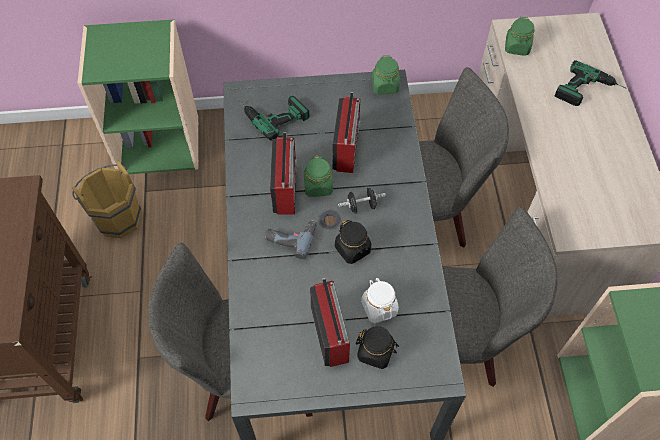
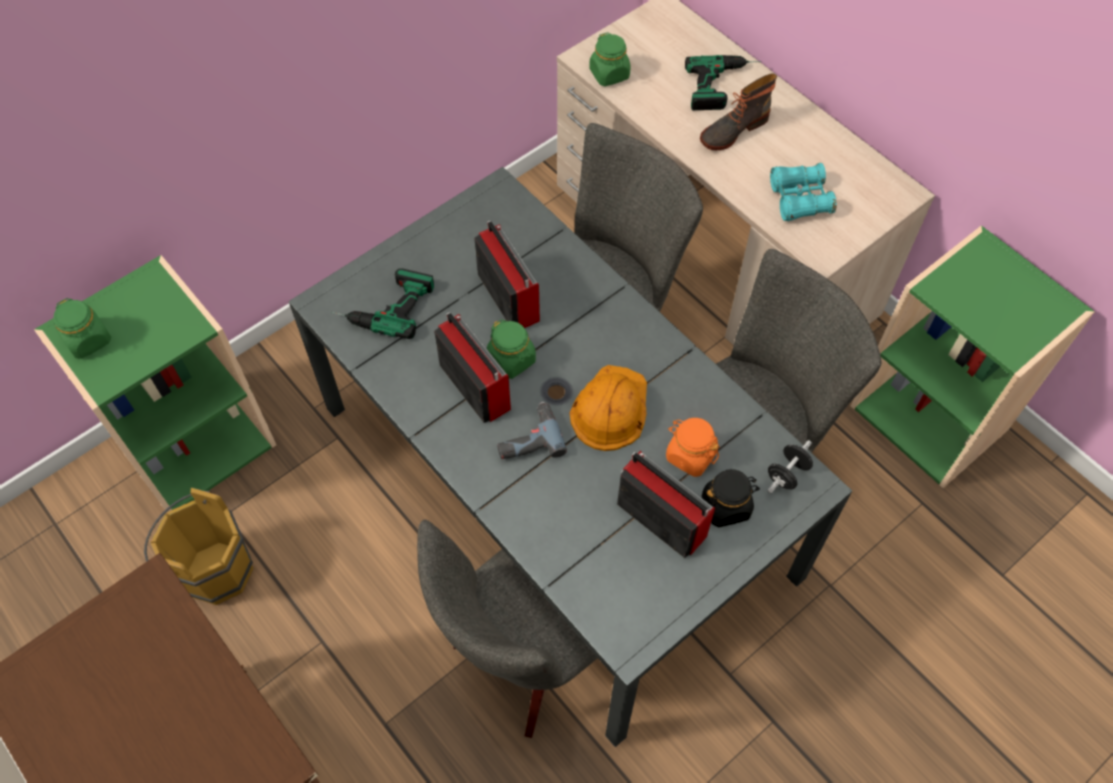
camera: 35 degrees left, 0 degrees up
black jar [335,220,371,264] -> orange hard hat [570,365,647,451]
black dumbbell [338,187,386,214] -> black dumbbell moved to [767,440,813,493]
white jar [361,278,399,323] -> orange jar [666,418,720,477]
green jar [372,55,400,94] -> green jar moved to [54,298,111,359]
none -> boot [700,73,777,150]
none -> turquoise binoculars [770,163,837,221]

